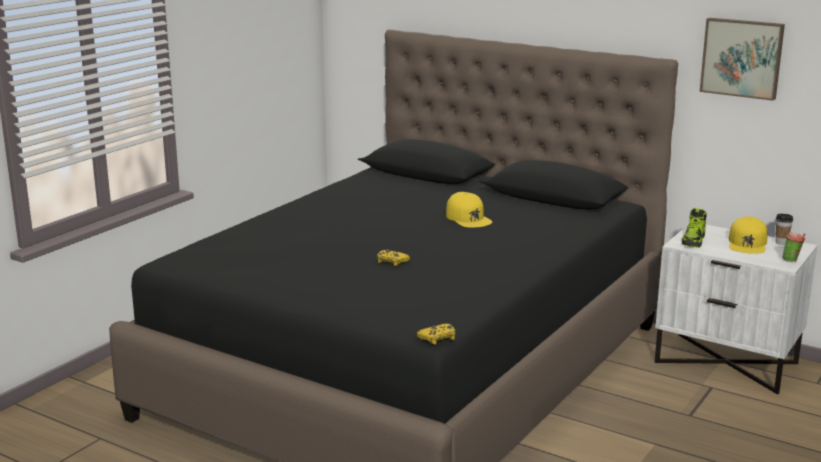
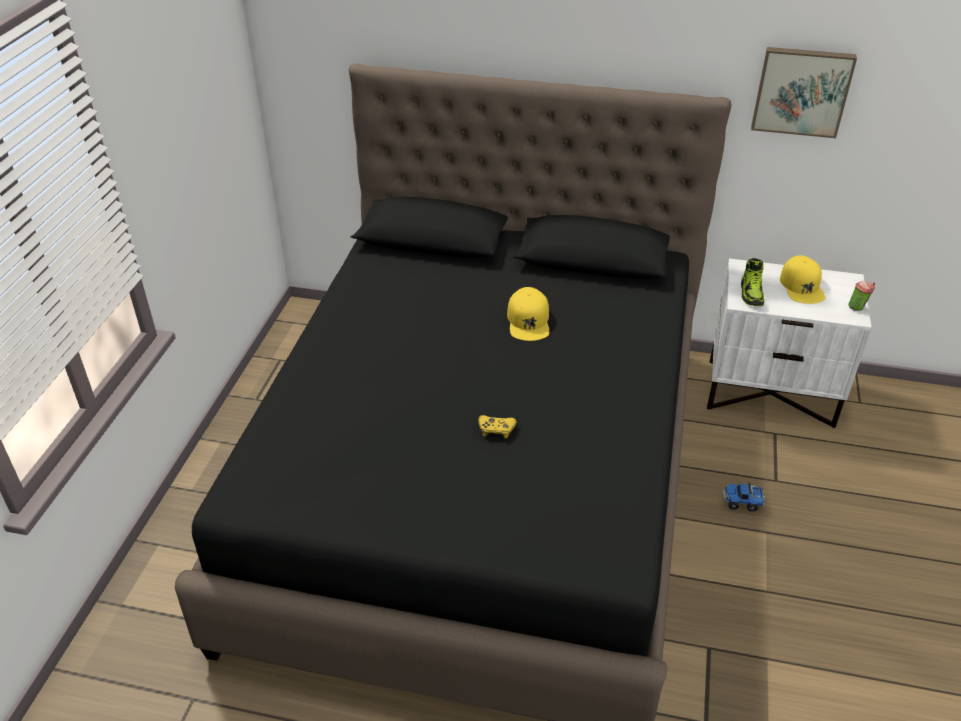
camera: 20 degrees left, 20 degrees up
yellow game controller [416,323,456,345] -> none
yellow cap [446,192,492,228] -> yellow cap turned 45 degrees clockwise [507,287,549,341]
cup [775,214,793,245] -> none
none -> toy truck [722,481,765,512]

